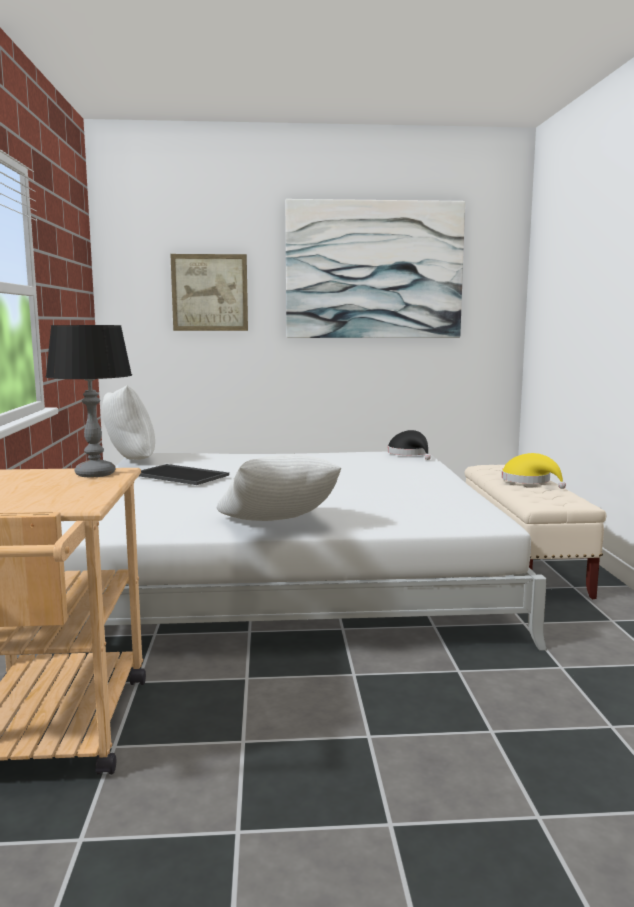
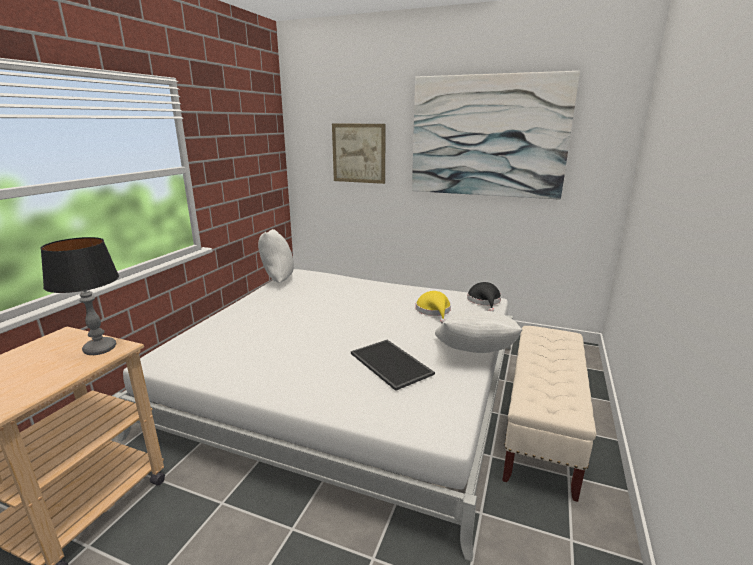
camera: 25 degrees right, 10 degrees up
tray [139,464,229,485] -> tray moved to [351,340,435,391]
white pillow [216,454,341,521] -> white pillow moved to [435,310,522,353]
yellow hat [501,453,566,489] -> yellow hat moved to [416,291,451,324]

